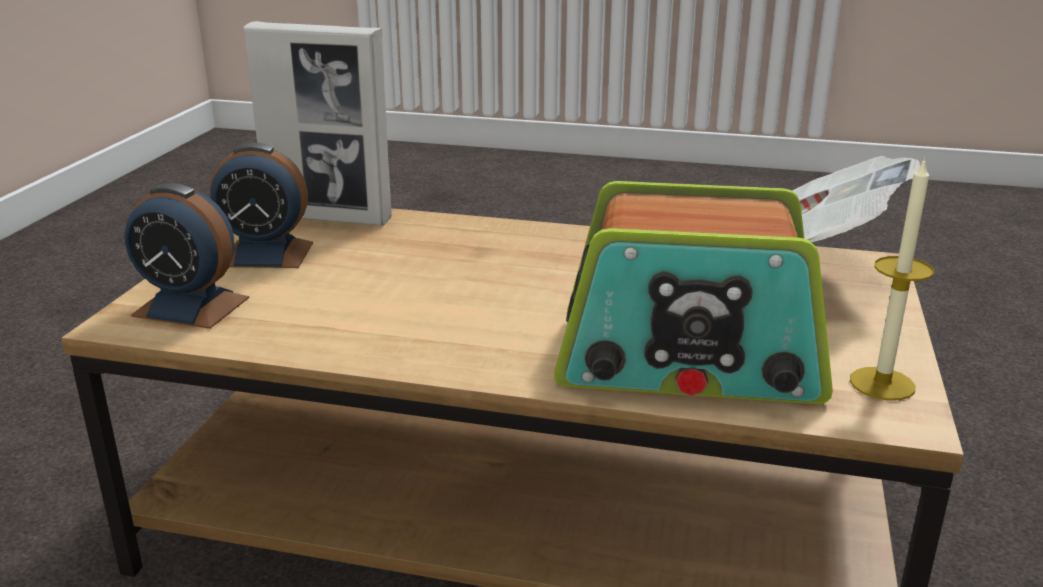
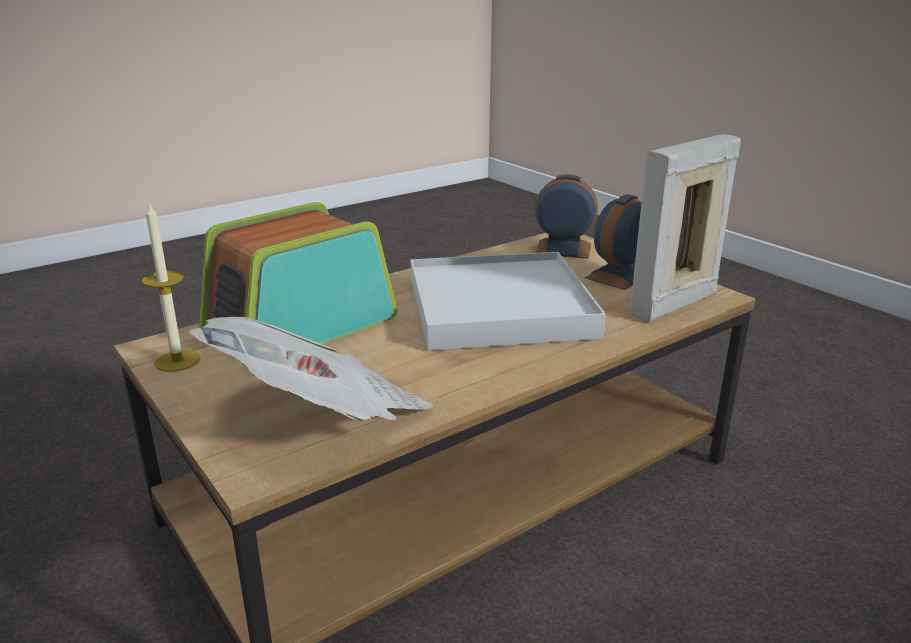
camera: 130 degrees right, 0 degrees up
alarm clock [124,183,249,329] -> alarm clock turned 45 degrees clockwise [535,174,598,259]
none -> white tray [411,252,606,351]

